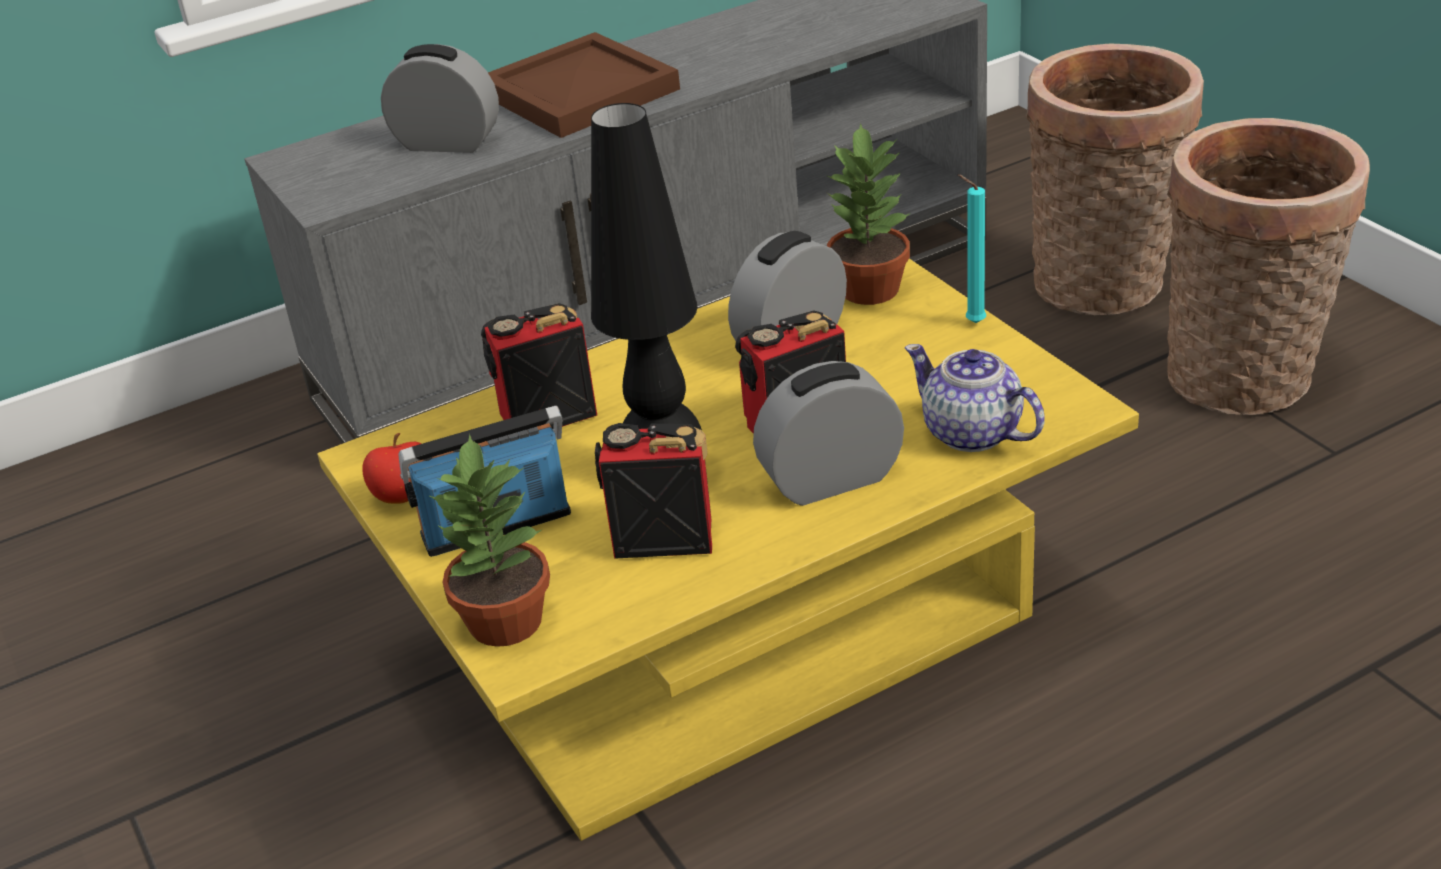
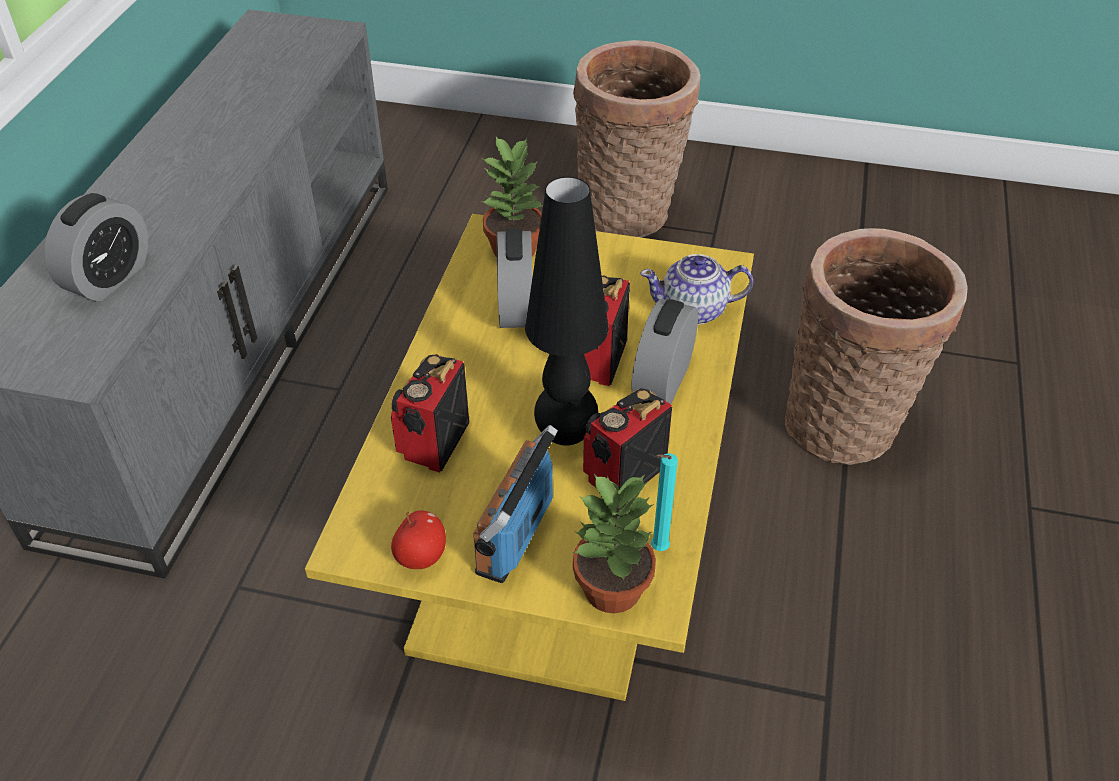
camera: 50 degrees left, 10 degrees up
alarm clock [381,44,499,153] -> alarm clock turned 150 degrees clockwise [44,193,148,302]
brown tray [488,32,680,138] -> none
turquoise candle [958,174,986,323] -> turquoise candle moved to [651,453,678,551]
basket [1026,44,1204,315] -> basket moved to [785,228,968,465]

